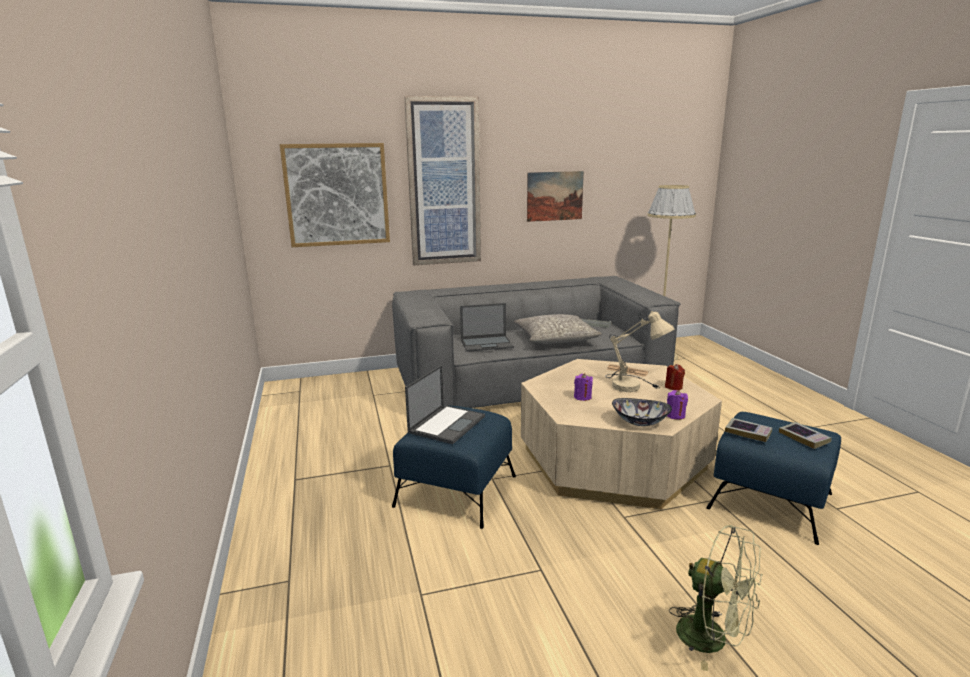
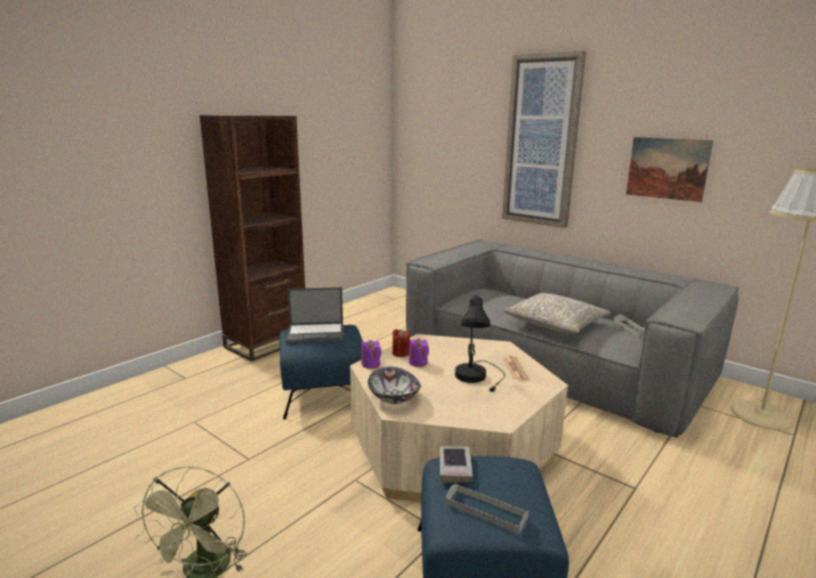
camera: 55 degrees right, 0 degrees up
picture [280,143,390,247] -> none
laptop [460,303,514,352] -> none
beige table lamp [605,310,675,392] -> black table lamp [455,293,505,392]
red candle [665,364,685,390] -> red candle moved to [392,329,410,357]
purple candle [667,390,688,420] -> purple candle moved to [361,340,381,369]
book [779,422,832,449] -> grey tray [446,484,529,534]
none -> brown bookcase [199,115,305,361]

